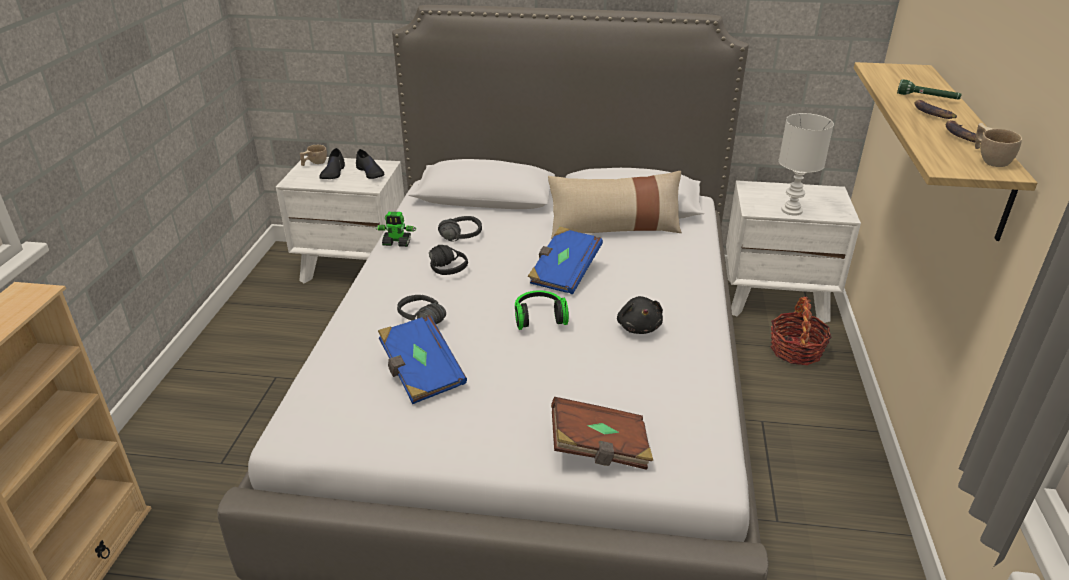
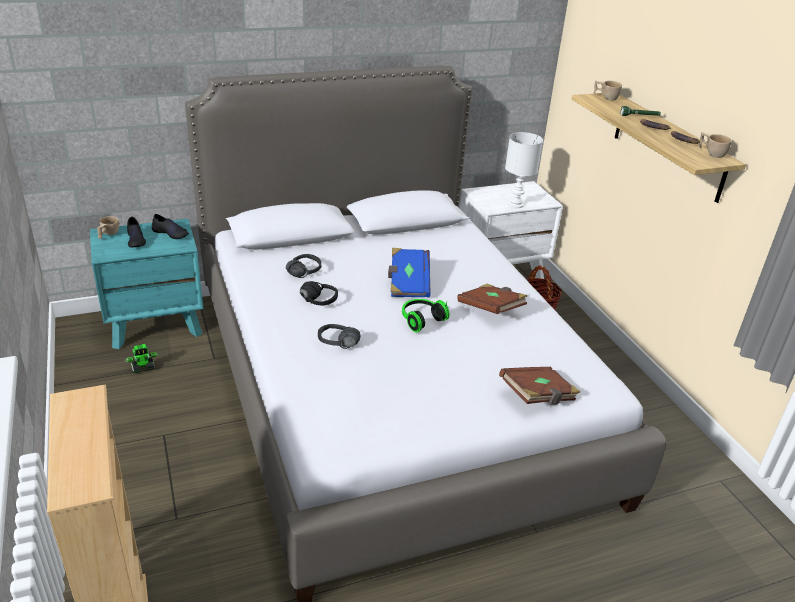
camera: 30 degrees left, 0 degrees up
white nightstand [276,156,404,284] -> turquoise nightstand [90,219,203,349]
toy robot [375,212,416,247] -> toy robot moved to [125,344,159,373]
blue book [378,315,467,404] -> none
beige pillow [548,171,682,239] -> none
black plush toy [617,296,663,334] -> brown book [457,284,527,314]
none -> beige cup [593,80,622,100]

